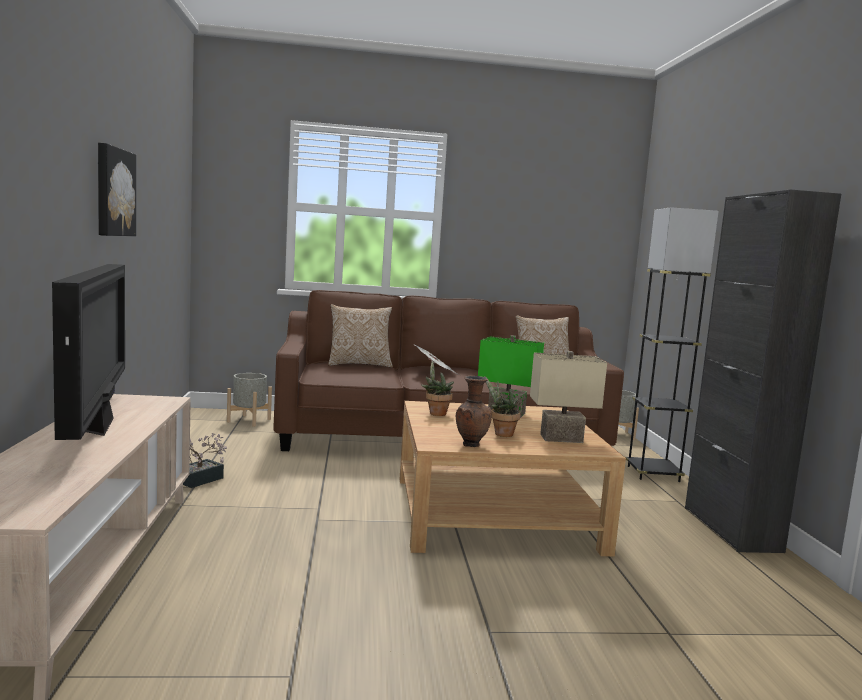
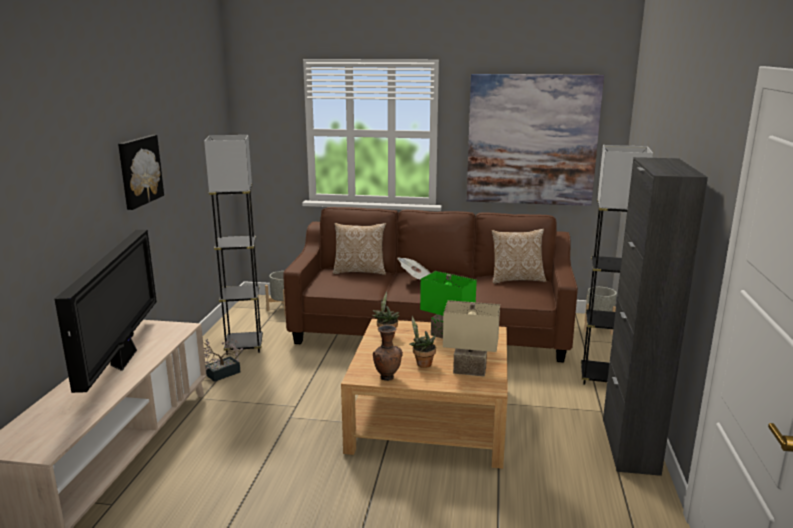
camera: 15 degrees right, 10 degrees up
none -> grey floor lamp [204,135,263,355]
none -> picture [467,74,604,206]

